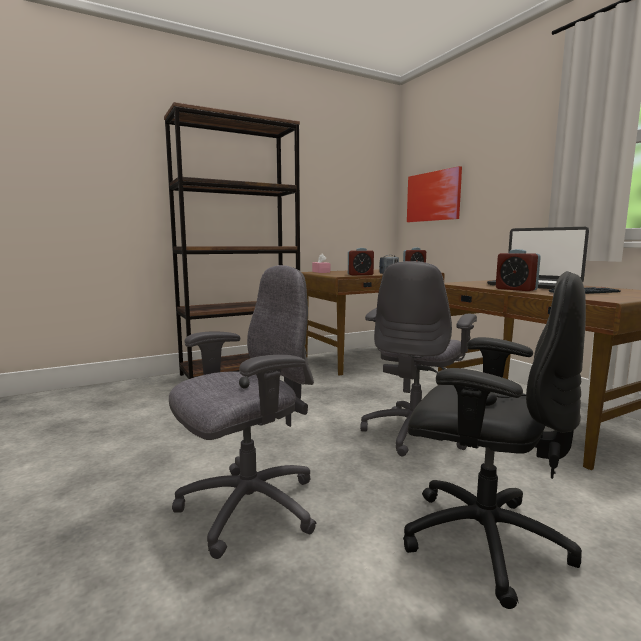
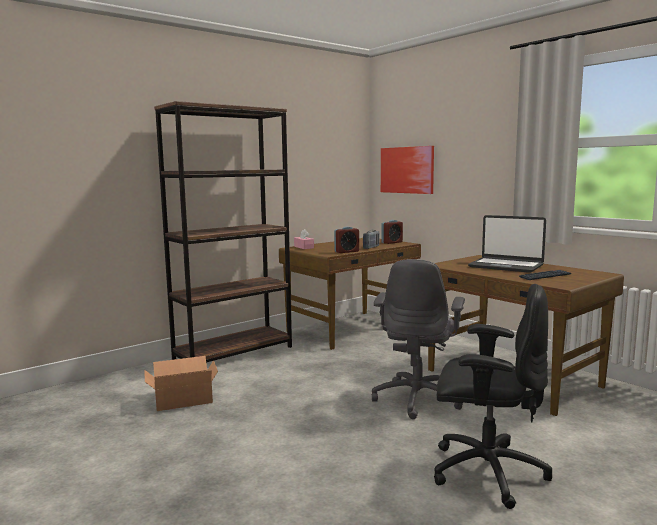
camera: 10 degrees left, 0 degrees up
grey office chair [169,265,317,559] -> none
alarm clock [496,249,541,291] -> none
none -> cardboard box [144,356,218,411]

